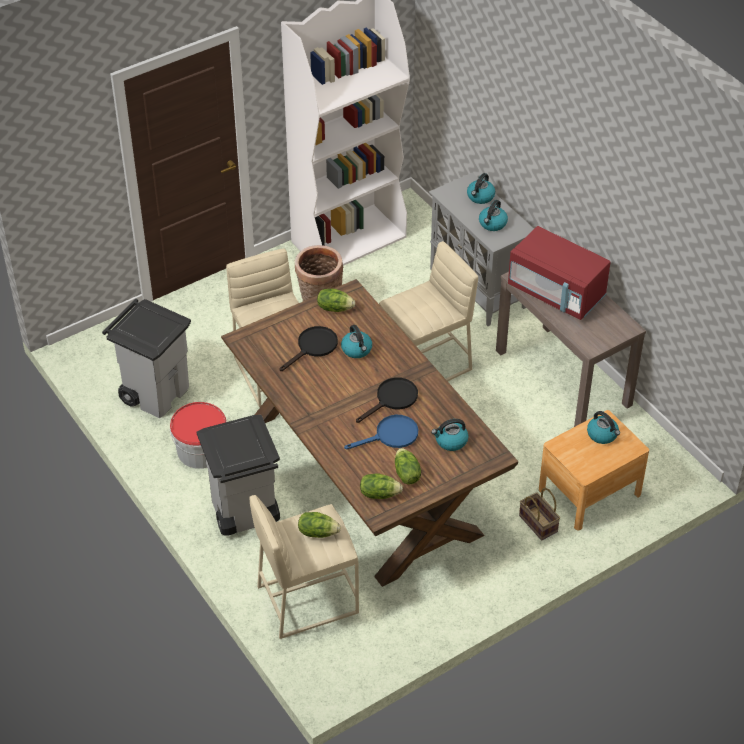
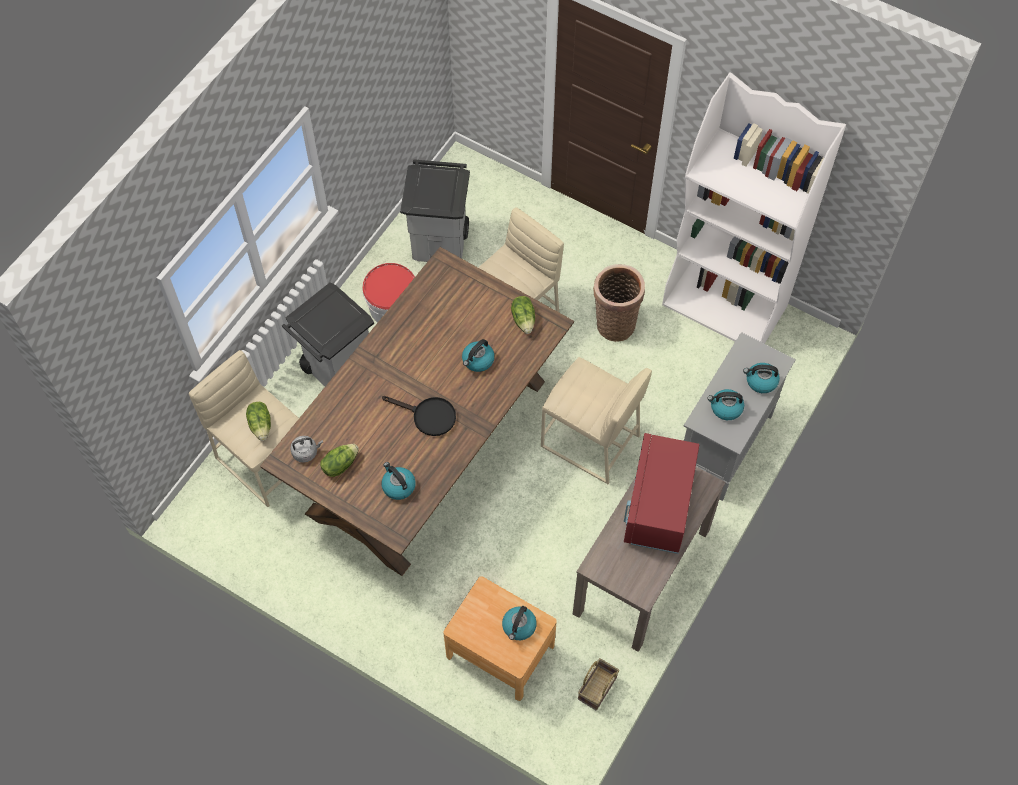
camera: 65 degrees right, 15 degrees up
black frying pan [279,326,338,371] -> none
blue frying pan [344,415,418,449] -> none
lettuce [360,474,403,499] -> grey kettle [290,436,323,462]
basket [519,488,560,540] -> basket moved to [578,658,619,711]

